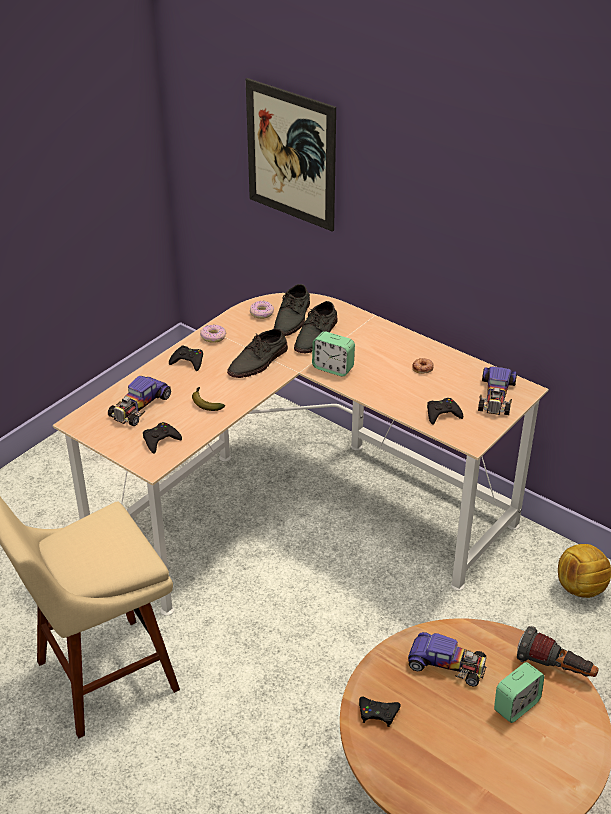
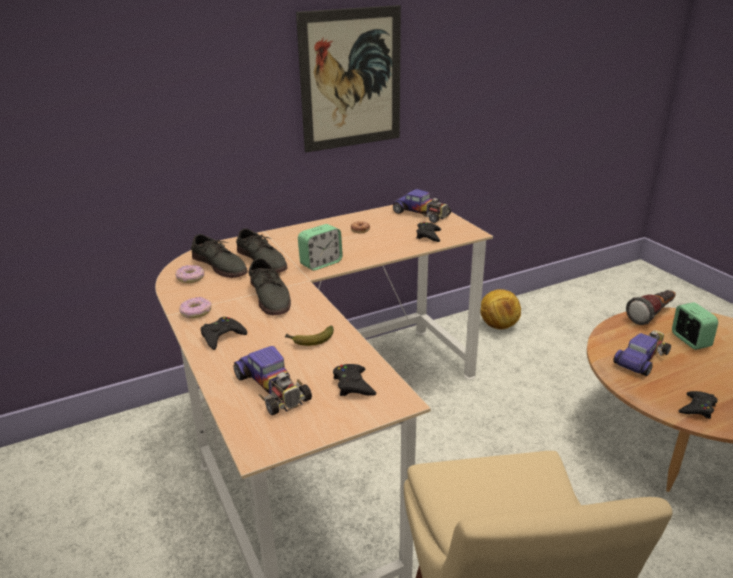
camera: 65 degrees left, 10 degrees down
picture [246,78,336,232] -> picture moved to [296,5,401,152]

